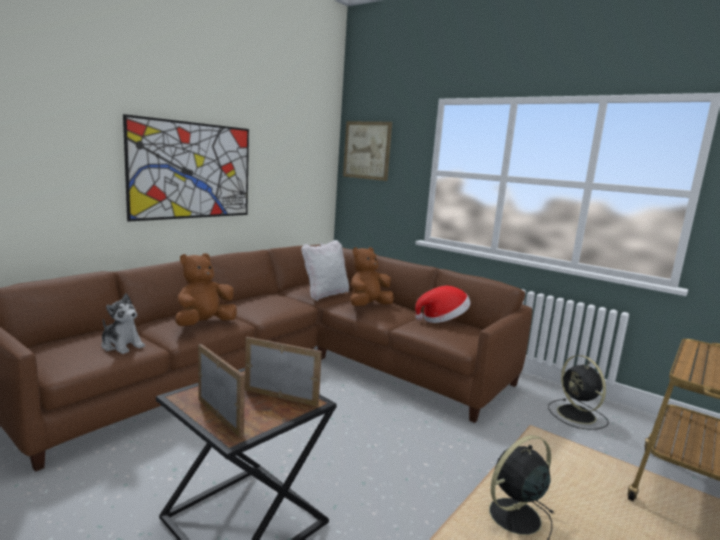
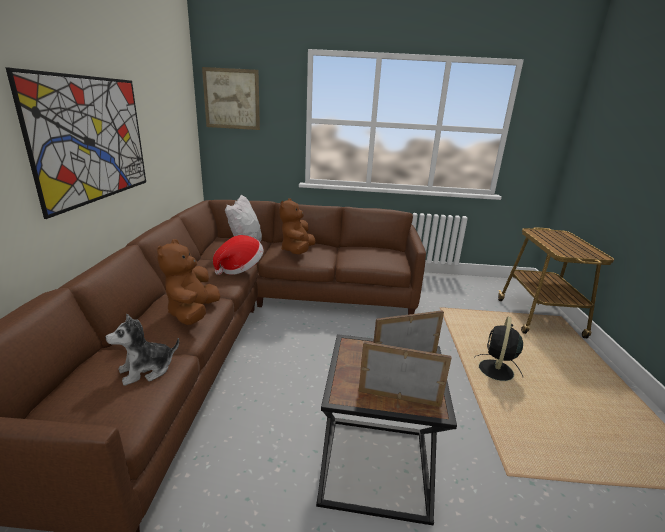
camera: 35 degrees left, 10 degrees up
plush toy [101,293,145,354] -> plush toy turned 150 degrees clockwise [105,314,179,386]
hat [415,286,471,323] -> hat moved to [213,235,263,275]
black fan [548,355,609,430] -> none

